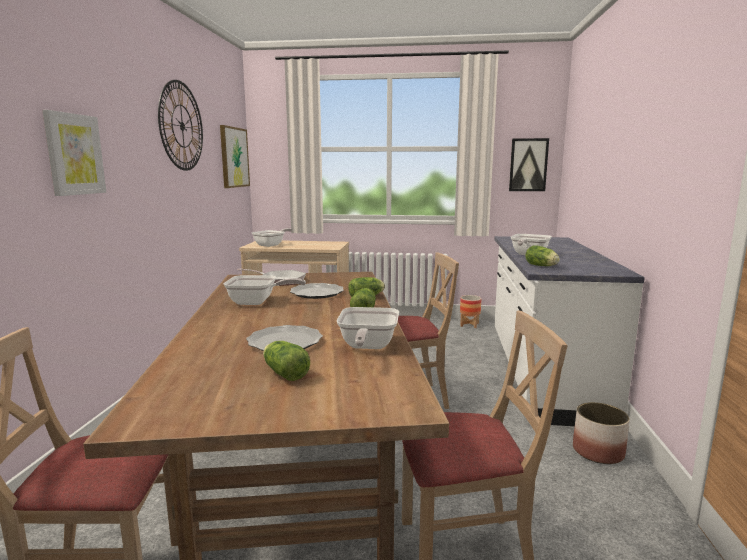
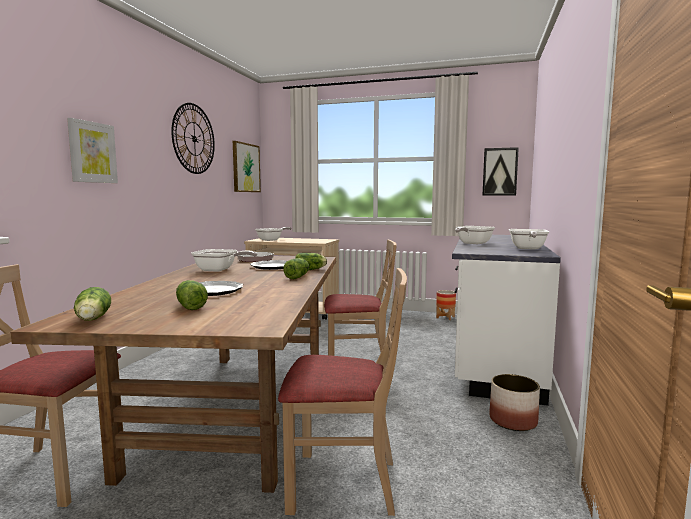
camera: 10 degrees right, 5 degrees down
frying pan [337,307,399,349] -> frying pan moved to [509,229,549,250]
lettuce [525,245,560,266] -> lettuce moved to [74,287,111,321]

